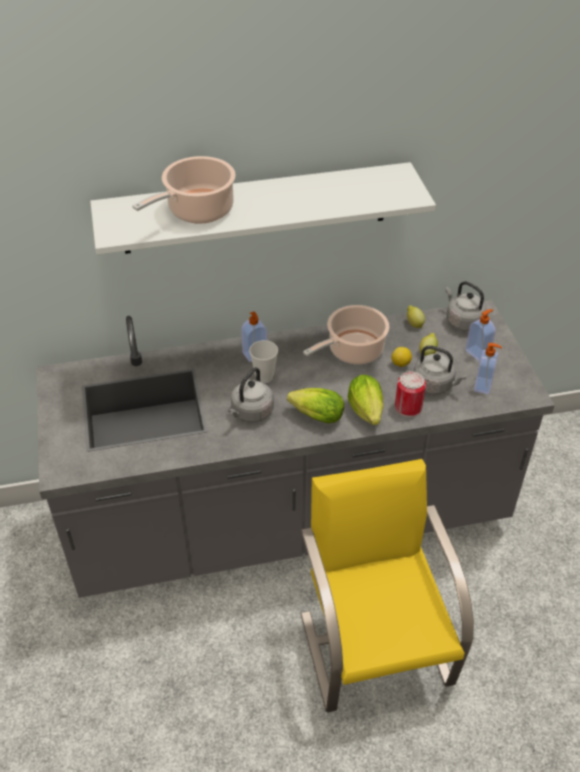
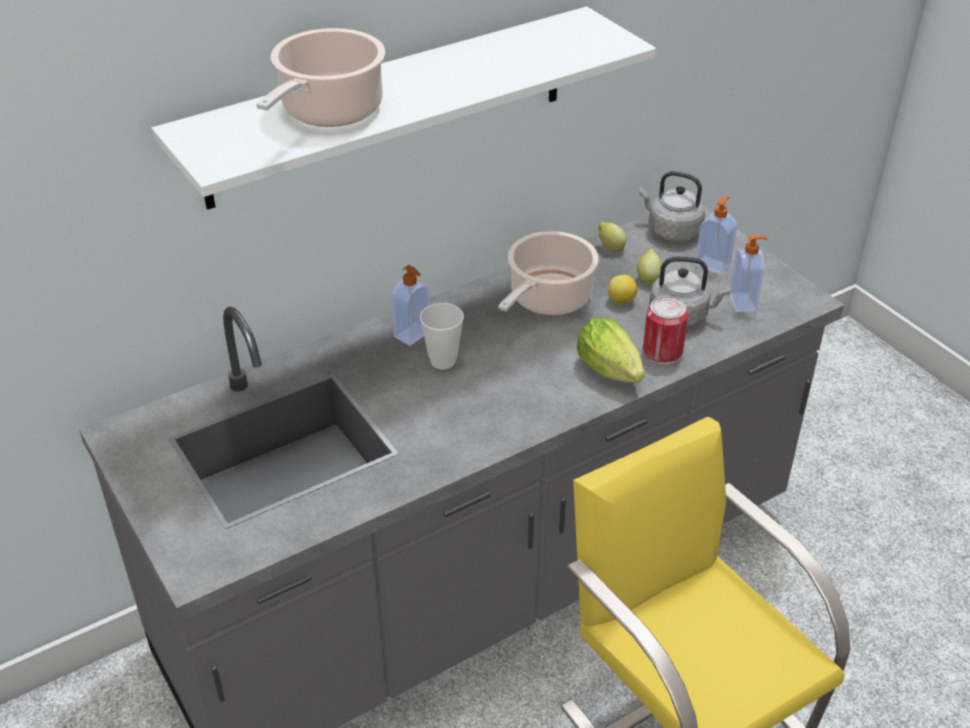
camera: 20 degrees left, 5 degrees down
grey kettle [228,367,274,422] -> none
lettuce [287,388,344,423] -> none

